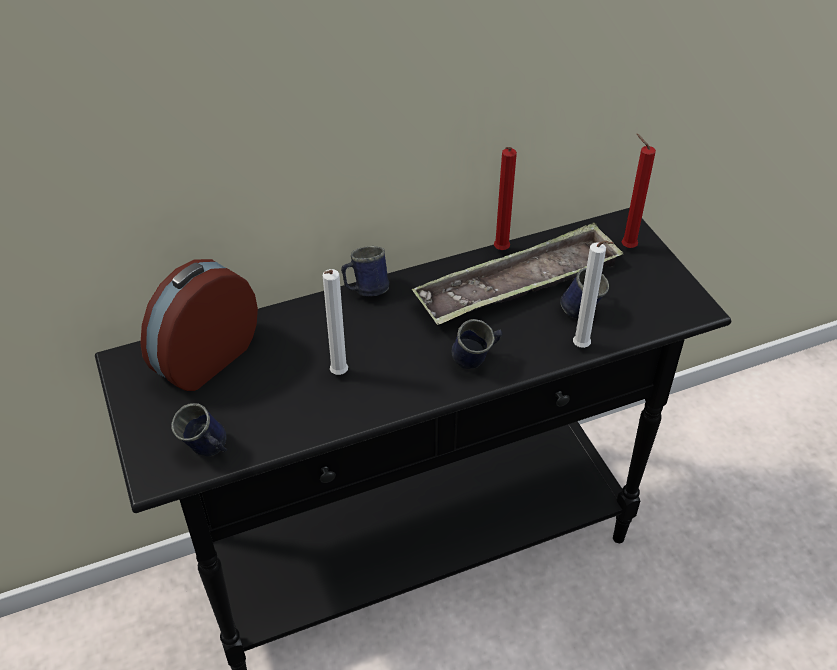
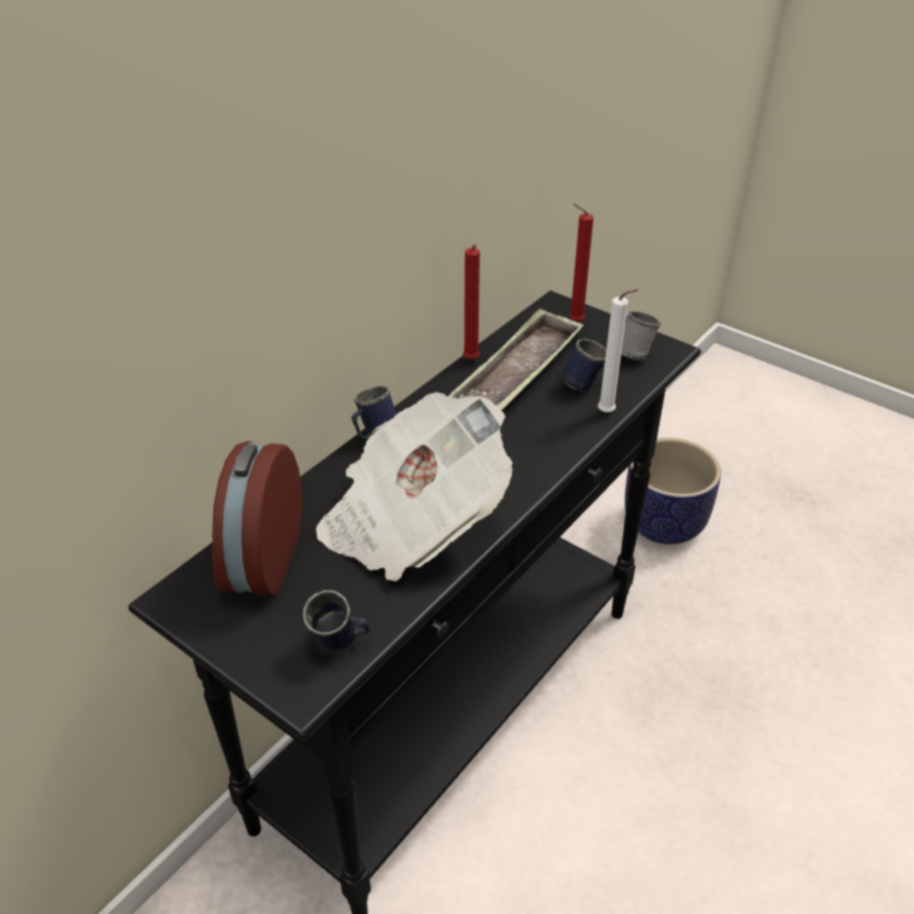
camera: 30 degrees left, 5 degrees down
white candle [323,269,348,375] -> newspaper [316,392,513,582]
blue mug [452,319,503,369] -> none
none -> grey mug [621,311,661,361]
none -> planter [625,438,721,544]

